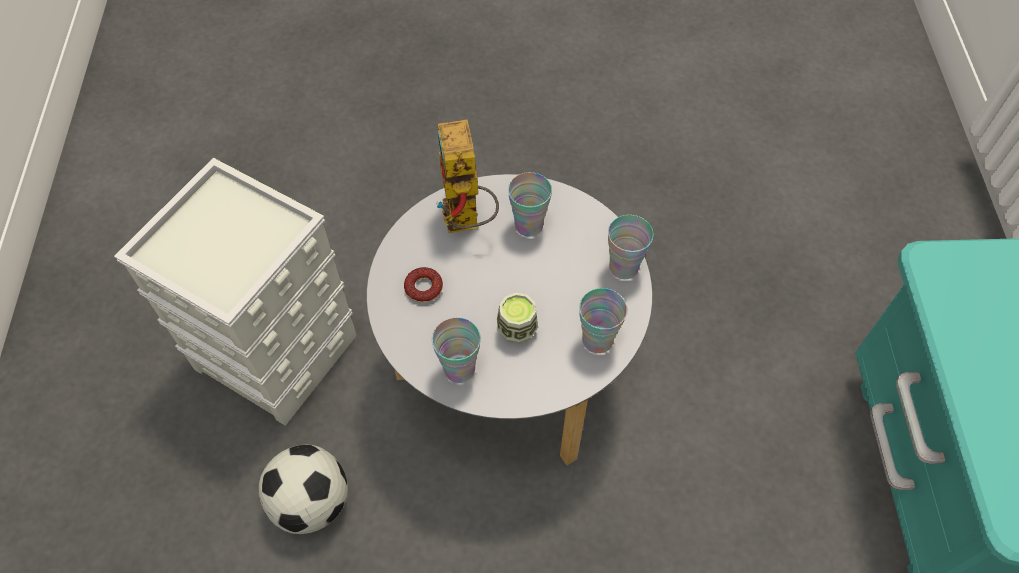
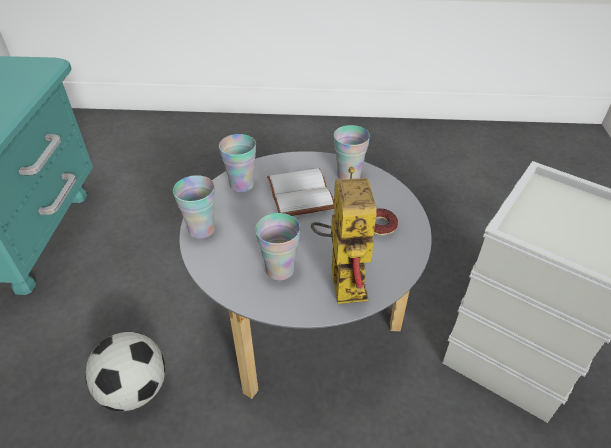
camera: 175 degrees left, 15 degrees down
football [259,445,348,534] -> football moved to [85,332,165,411]
cup [497,293,538,344] -> white book [267,168,334,216]

